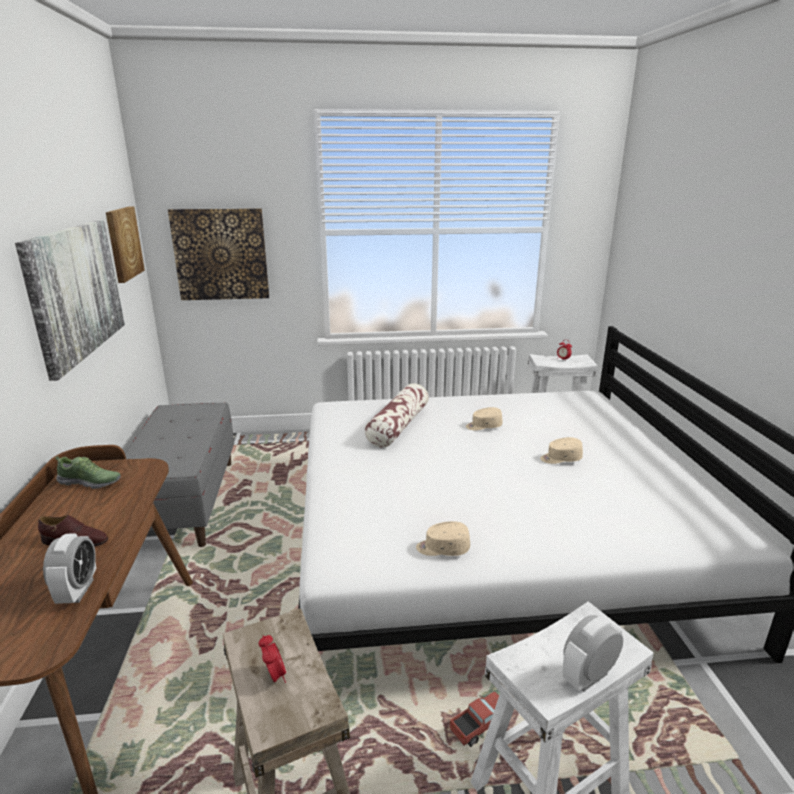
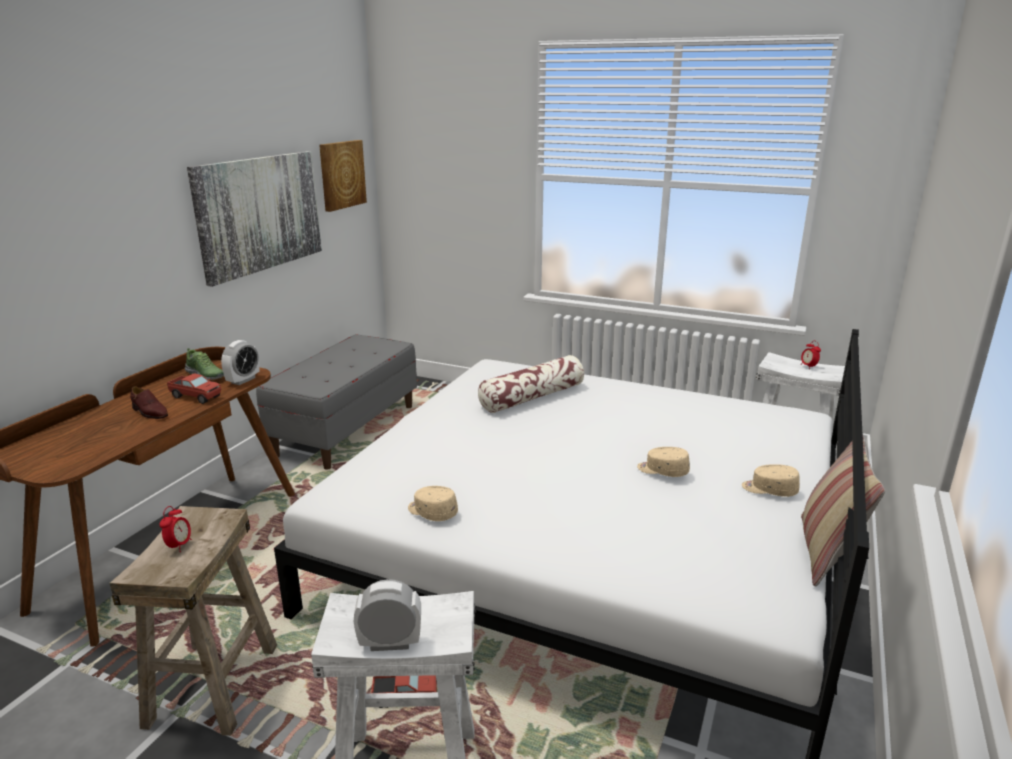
camera: 30 degrees right, 0 degrees up
alarm clock [43,533,96,604] -> alarm clock moved to [221,340,259,385]
picture [168,208,269,300] -> none
beige cap [466,407,503,430] -> beige cap moved to [742,464,800,497]
none -> toy truck [167,373,221,404]
none -> pillow [801,433,885,587]

